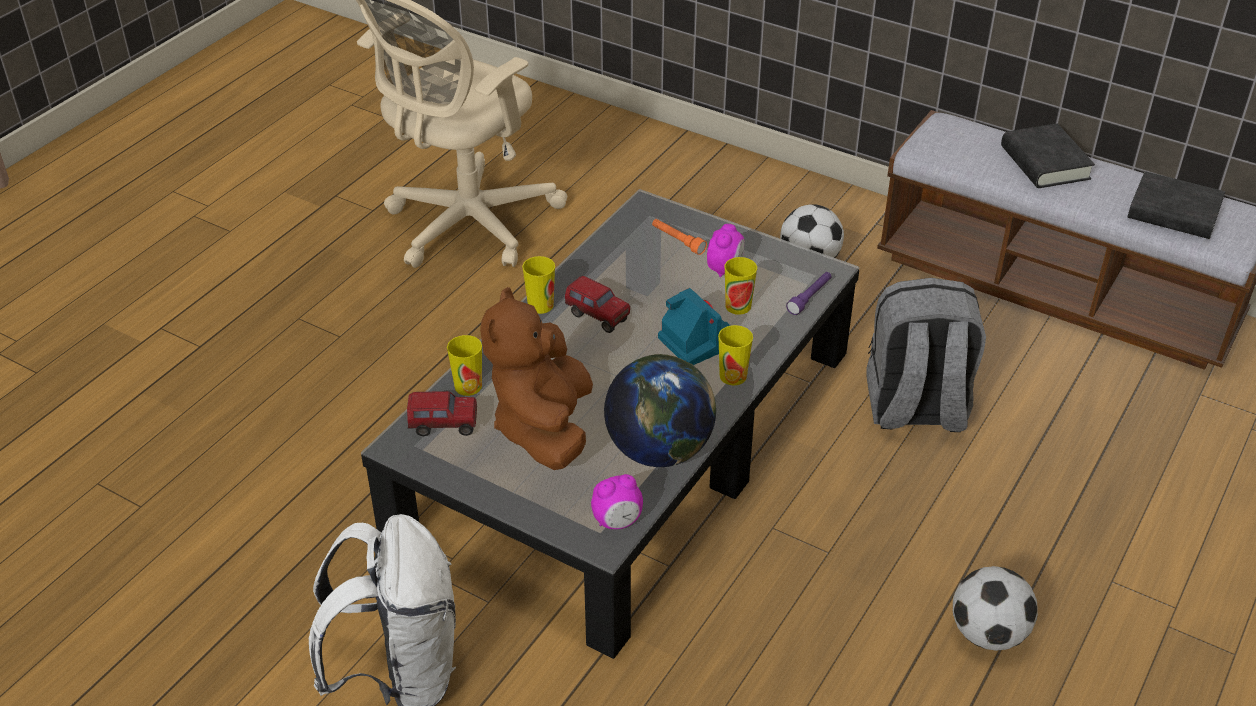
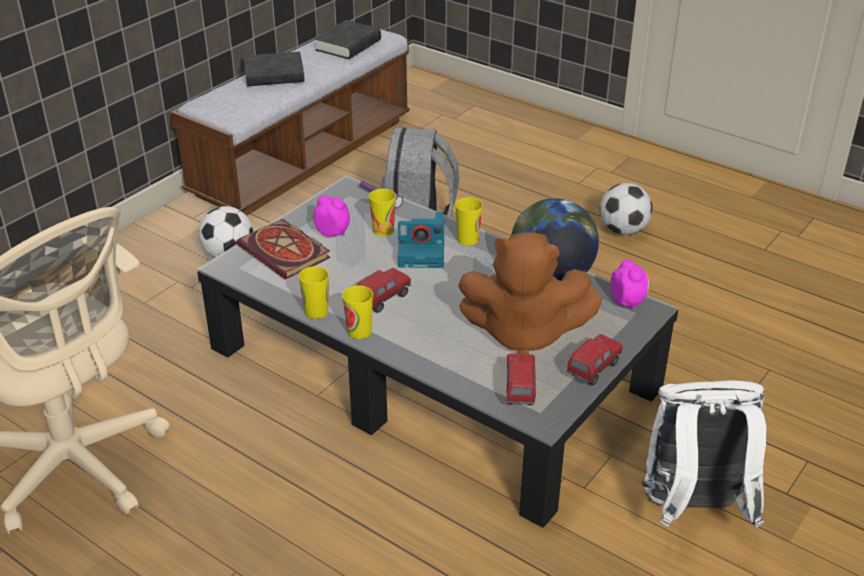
camera: 85 degrees left, 5 degrees down
cup [447,335,482,396] -> cup moved to [299,266,329,319]
orange flashlight [652,219,707,255] -> book [236,219,331,279]
camera [658,288,731,365] -> camera turned 150 degrees counterclockwise [398,212,444,268]
none -> toy truck [567,334,623,385]

